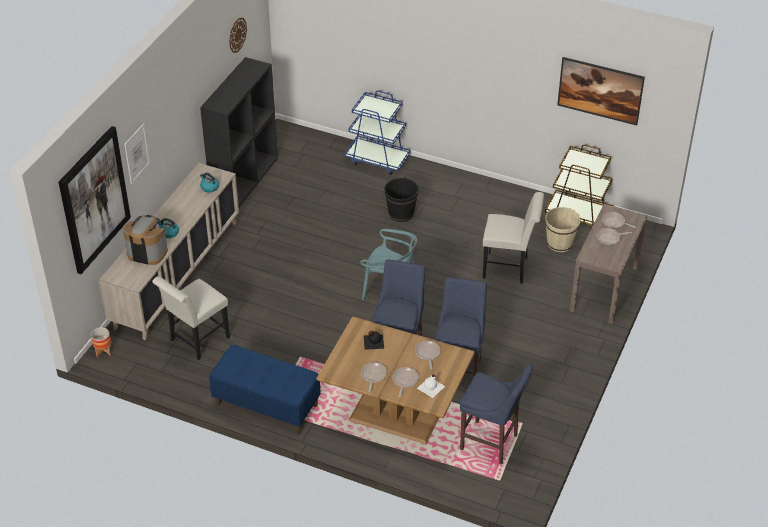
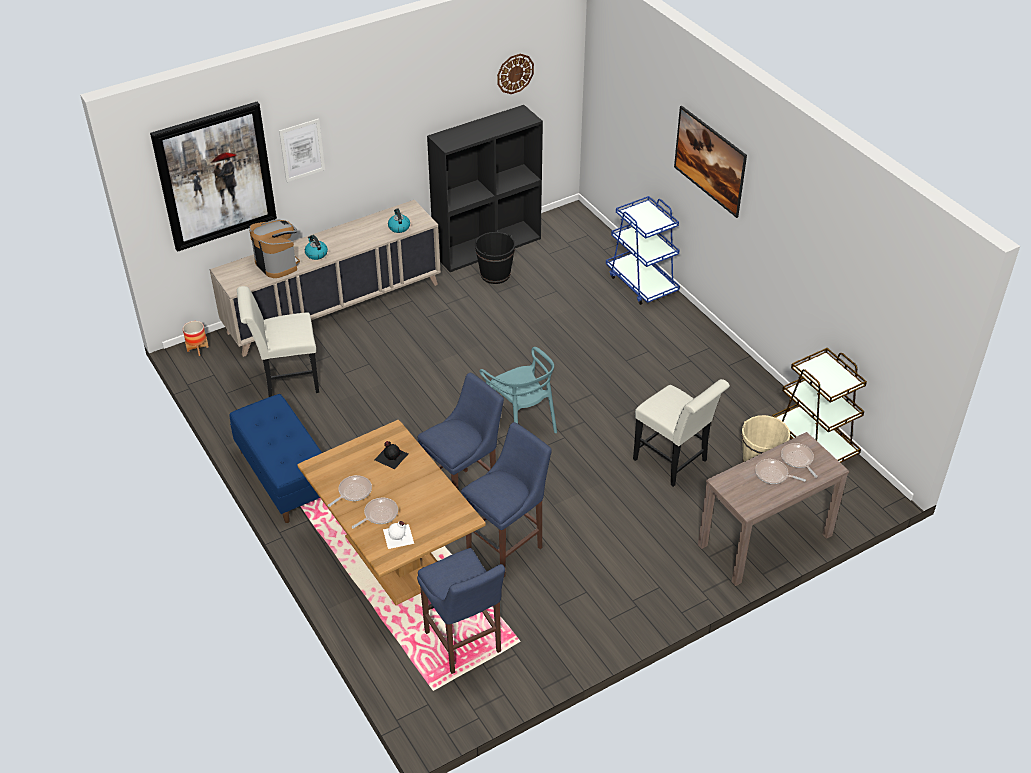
camera: 35 degrees right, 0 degrees up
black bucket [384,177,419,222] -> black bucket moved to [475,232,516,284]
frying pan [415,340,441,370] -> none
picture [557,57,645,126] -> picture moved to [674,106,747,218]

